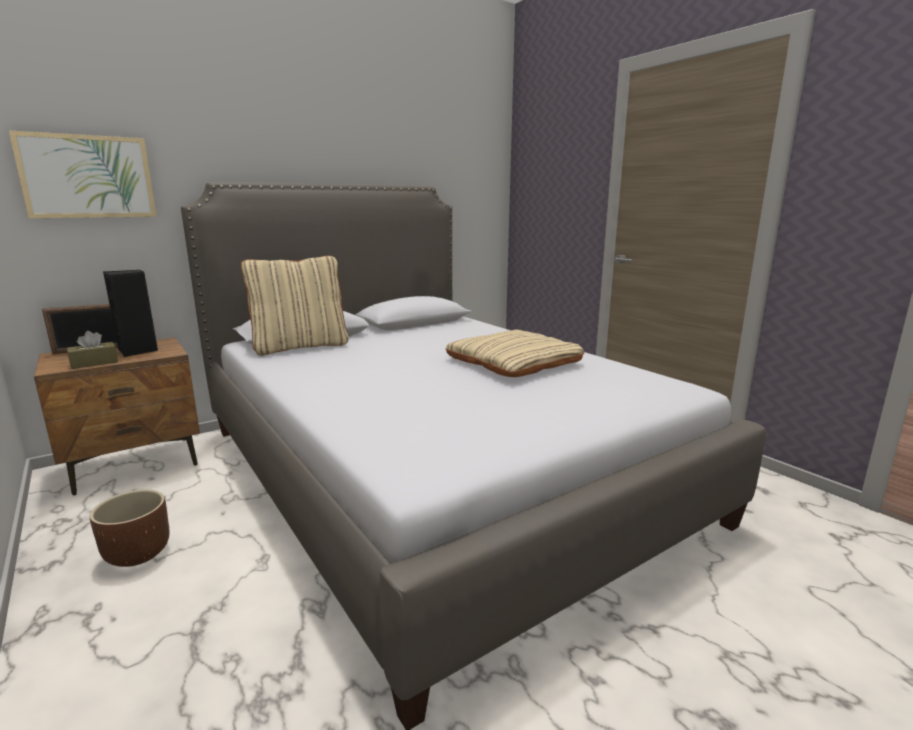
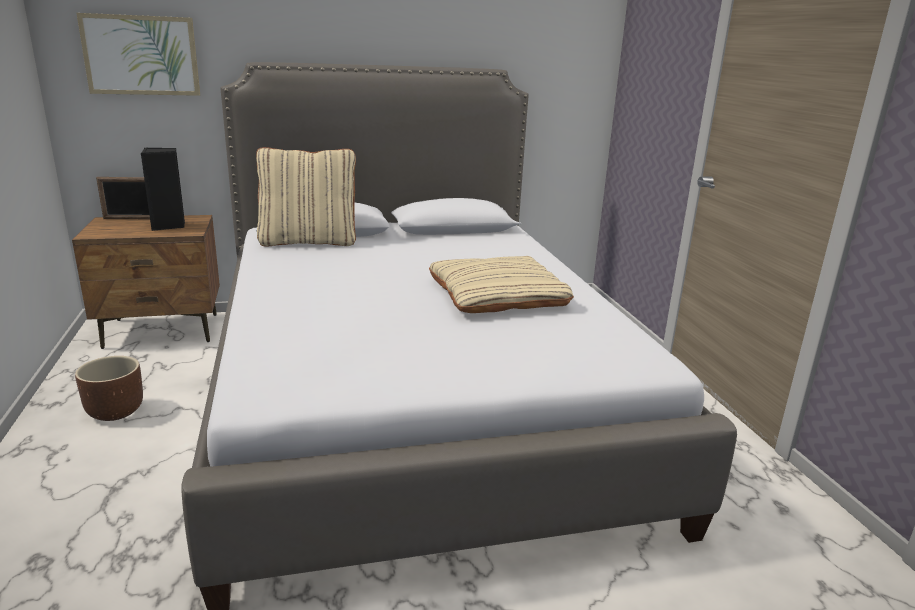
camera: 20 degrees right, 5 degrees up
brown tissue box [67,331,118,369] -> none

